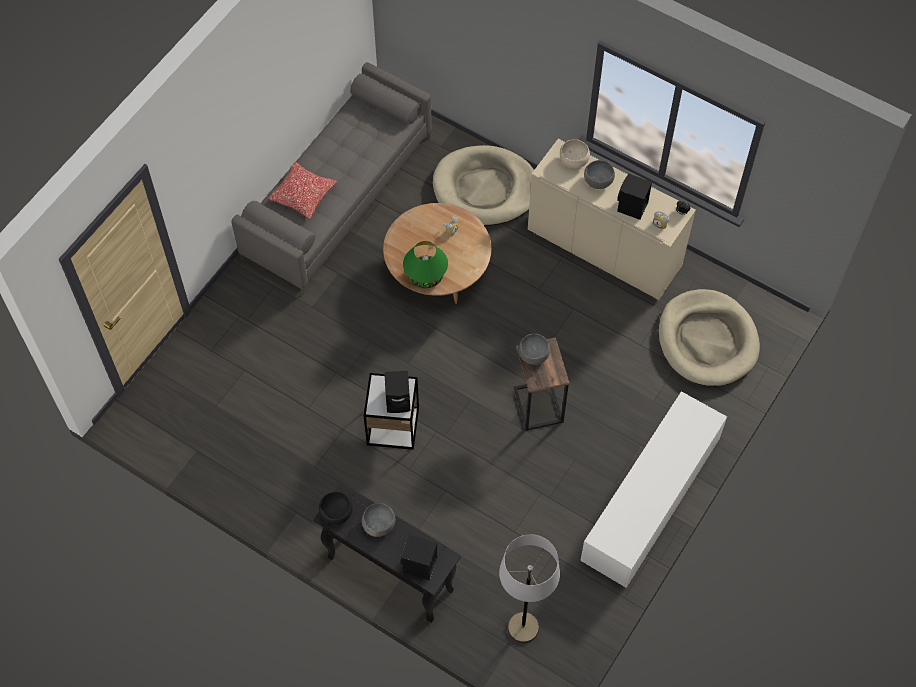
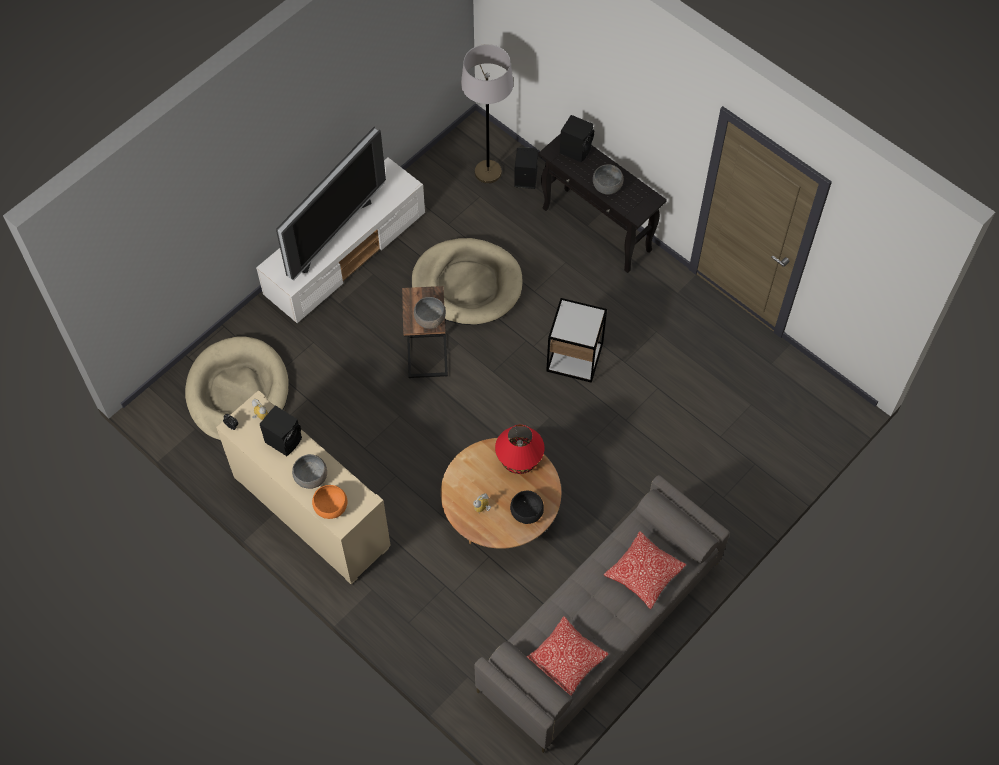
camera: 170 degrees left, 0 degrees up
black bowl [319,492,353,525] -> black bowl moved to [510,491,544,524]
black speaker [384,371,410,413] -> black speaker moved to [514,147,538,189]
green table lamp [403,241,448,288] -> red table lamp [495,425,545,474]
beige dog bed [433,145,534,226] -> beige dog bed moved to [411,238,523,325]
beige bowl [560,139,590,169] -> orange bowl [312,485,348,519]
none -> television [276,127,386,281]
none -> pillow [527,616,608,696]

